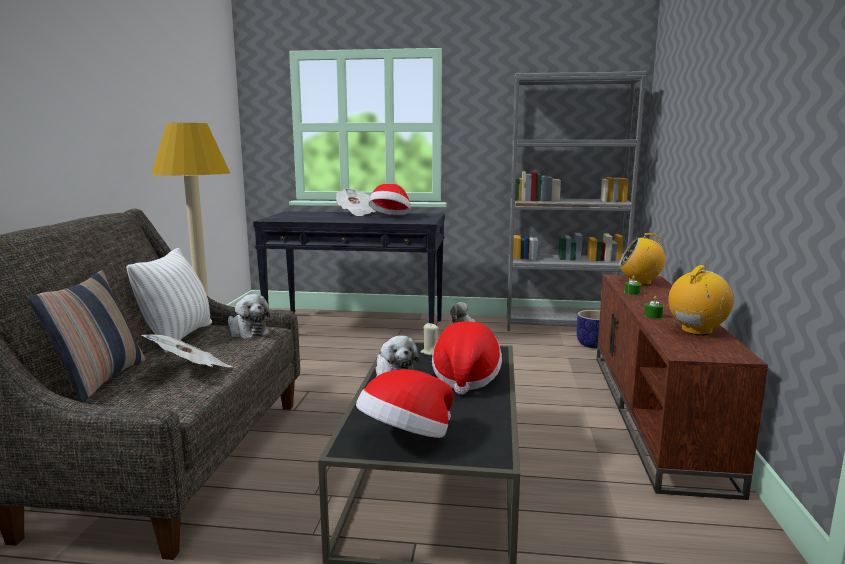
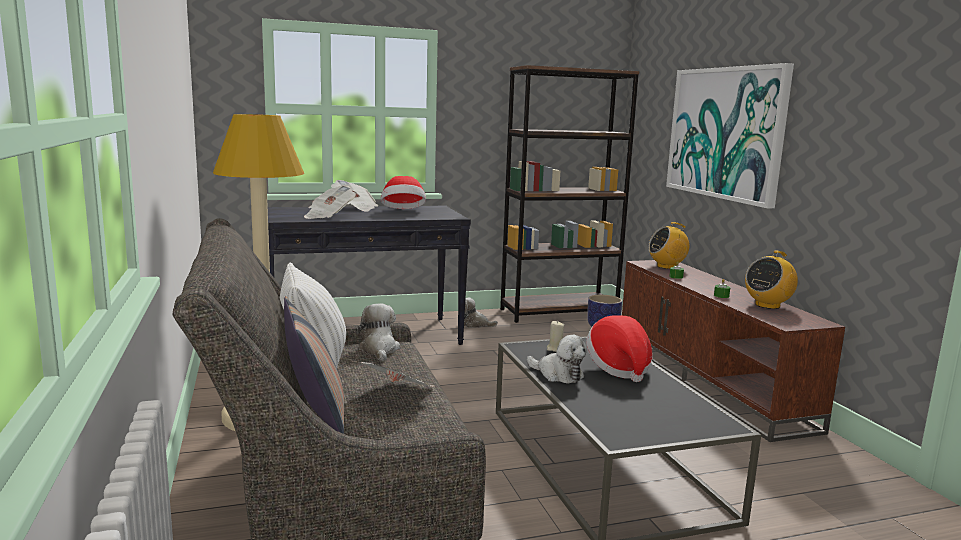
camera: 25 degrees left, 0 degrees up
plush toy [228,294,270,339] -> plush toy turned 120 degrees counterclockwise [355,304,400,361]
hat [356,369,454,438] -> none
grey bookcase [507,71,647,331] -> brown bookcase [500,65,639,323]
radio [668,265,733,335] -> radio turned 150 degrees counterclockwise [745,251,798,309]
none -> newspaper [304,186,356,219]
none -> picture [666,63,794,208]

